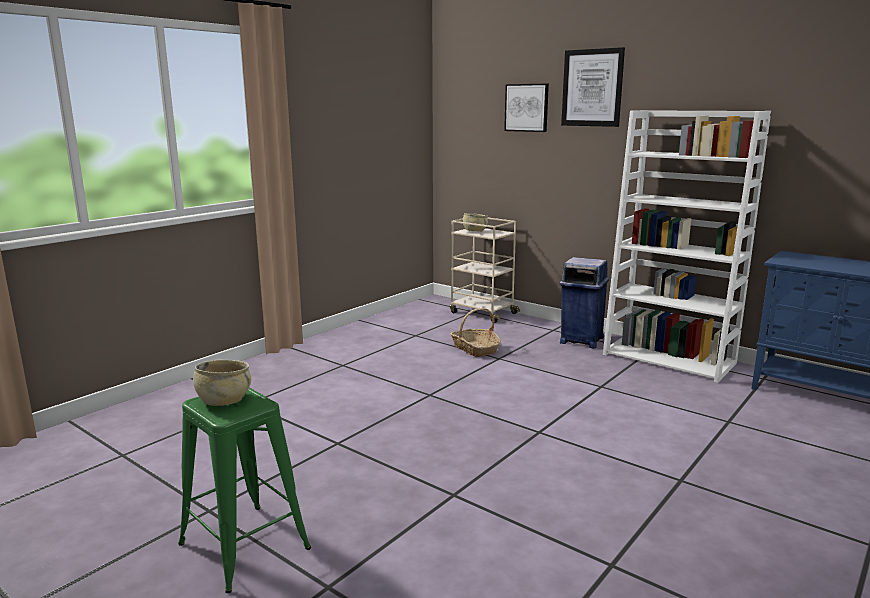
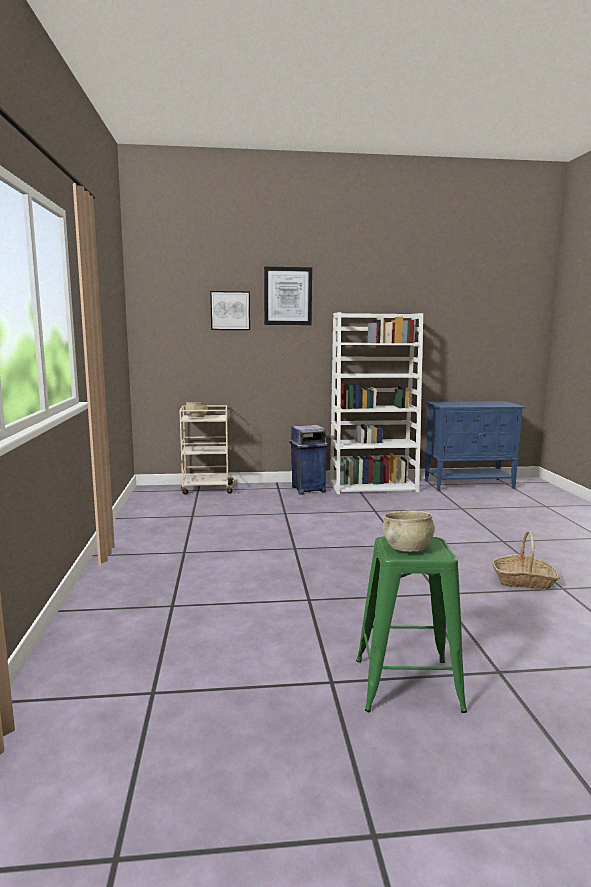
camera: 45 degrees left, 5 degrees down
basket [450,308,501,357] -> basket moved to [492,531,560,590]

